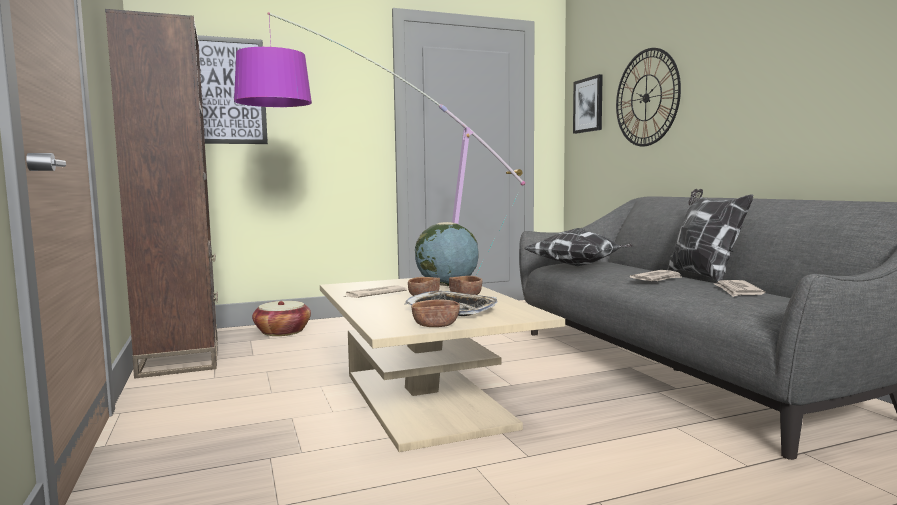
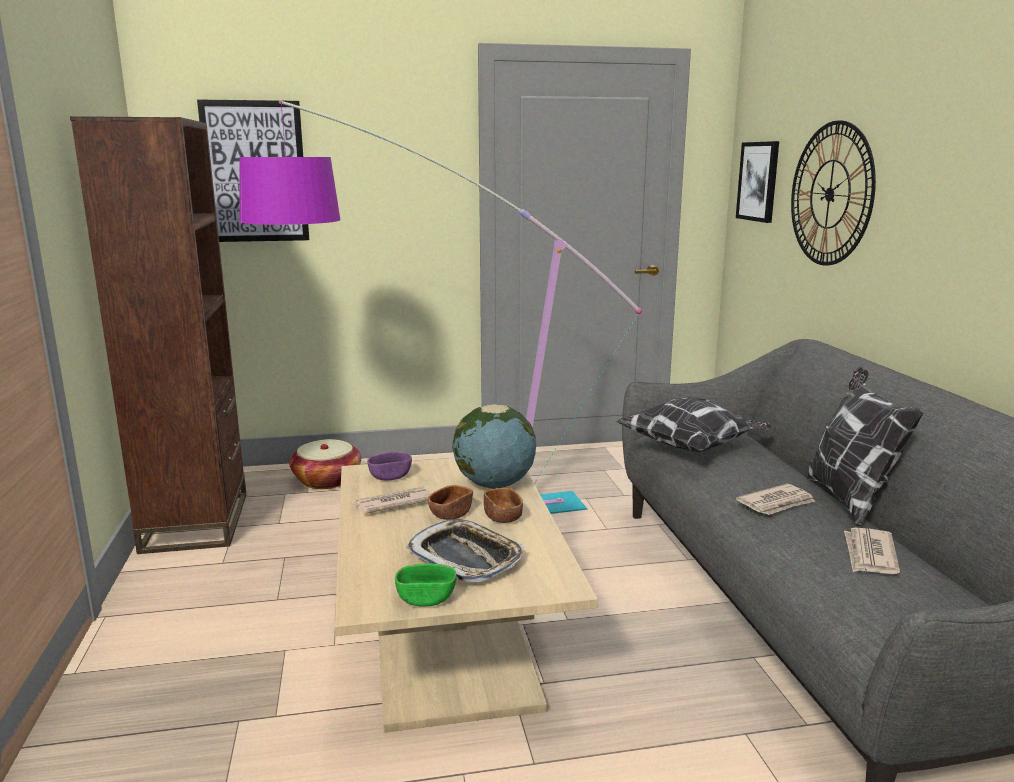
camera: 10 degrees right, 10 degrees up
brown bowl [411,300,460,327] -> green bowl [395,563,457,607]
none -> purple bowl [367,452,412,480]

